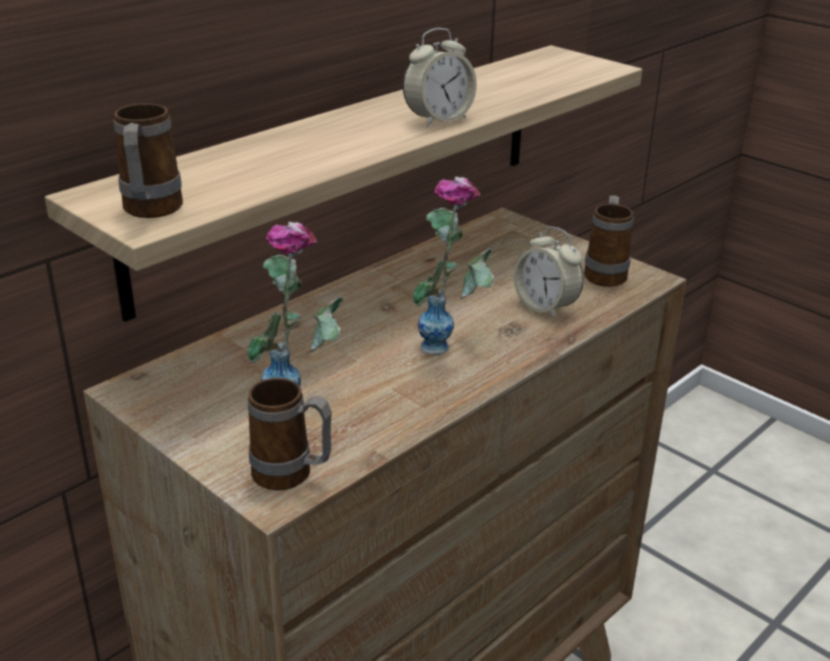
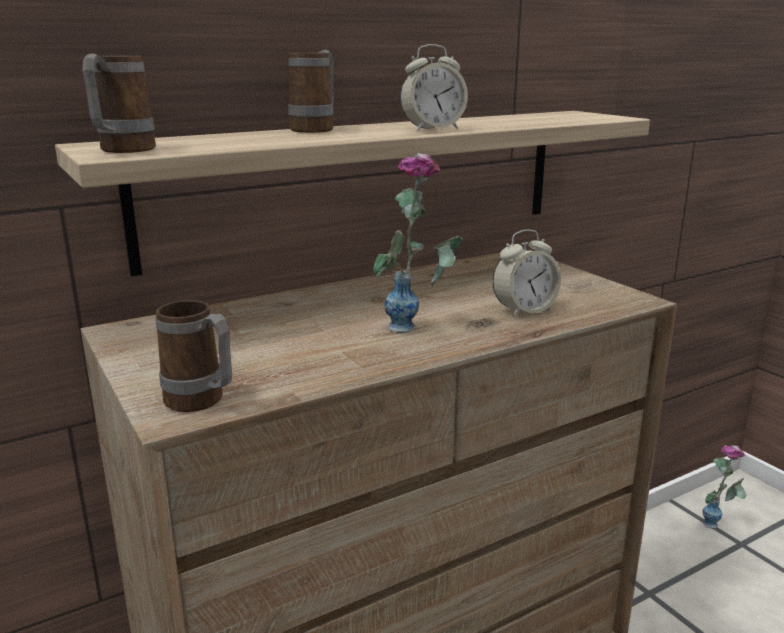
camera: 15 degrees right, 10 degrees down
vase [248,222,343,386] -> vase moved to [702,445,747,529]
alarm clock [514,227,584,319] -> alarm clock turned 90 degrees counterclockwise [492,229,561,317]
mug [584,195,634,287] -> mug moved to [288,50,334,133]

